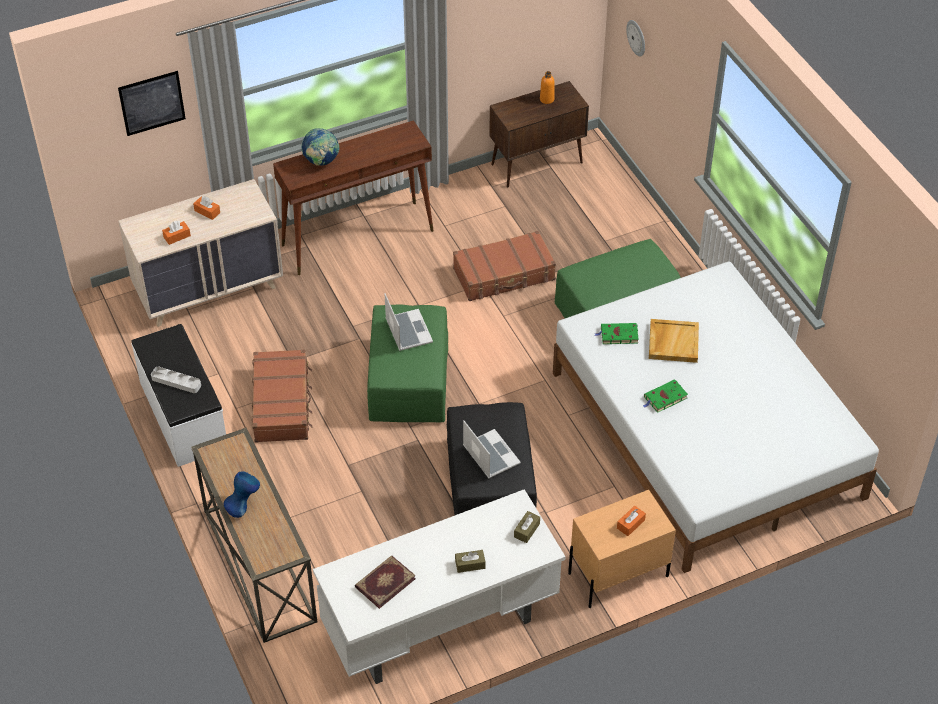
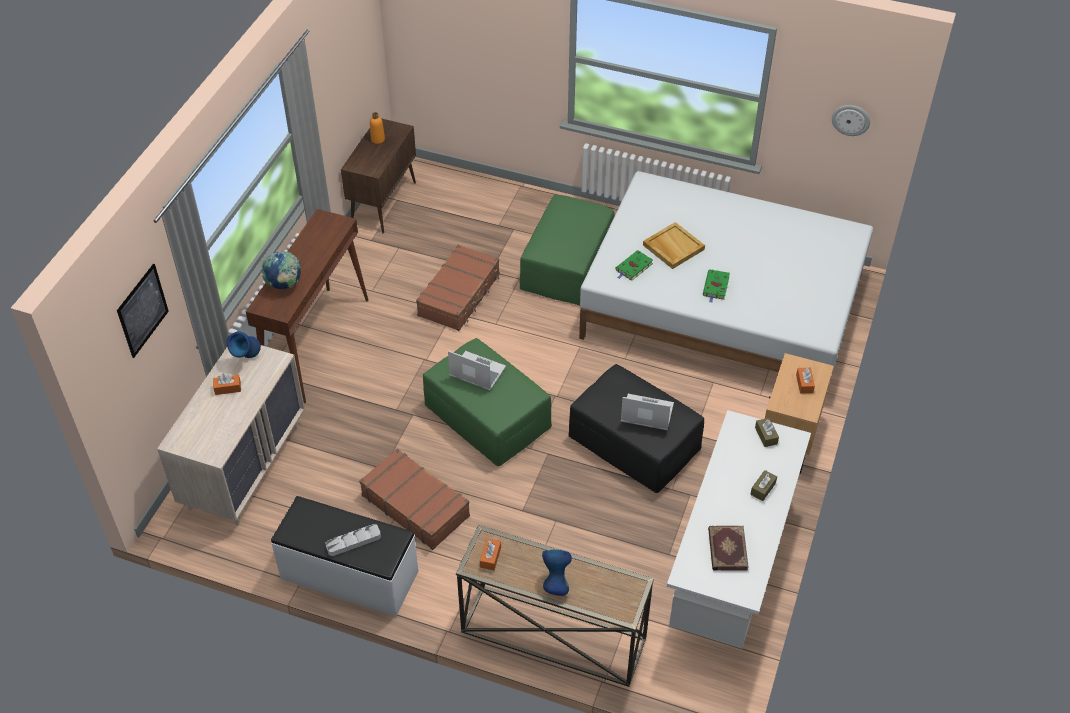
camera: 45 degrees left, 0 degrees up
orange tissue box [162,221,191,245] -> orange tissue box moved to [480,538,501,570]
wall clock [626,20,645,56] -> wall clock moved to [832,105,870,136]
none -> blue vase [227,331,261,358]

